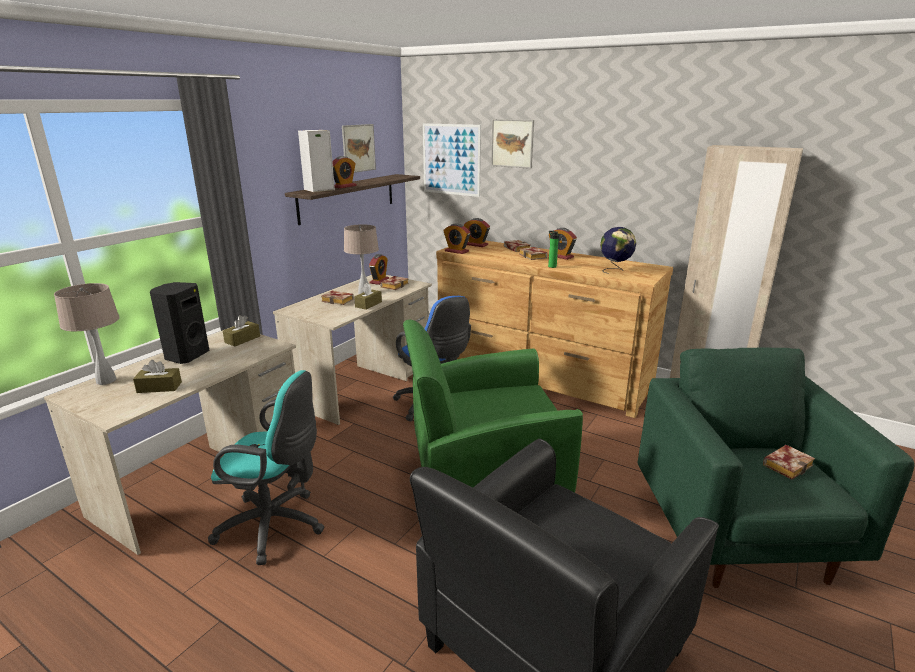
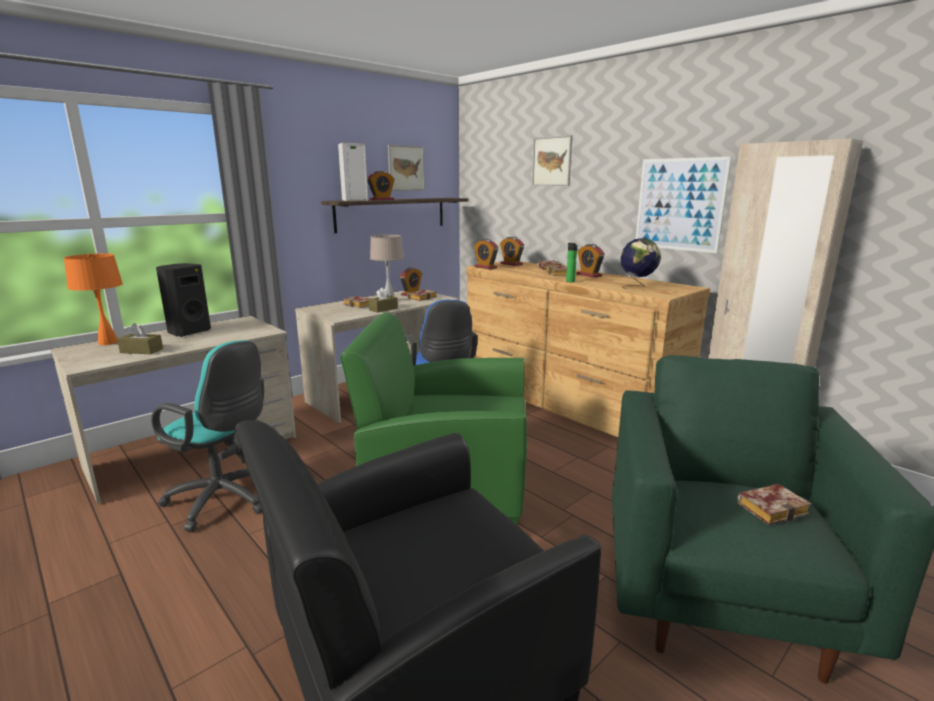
camera: 15 degrees right, 5 degrees down
beige table lamp [54,283,120,385] -> orange table lamp [64,253,123,345]
brown tissue box [223,315,260,346] -> none
picture [423,123,481,197] -> picture moved to [636,157,732,253]

